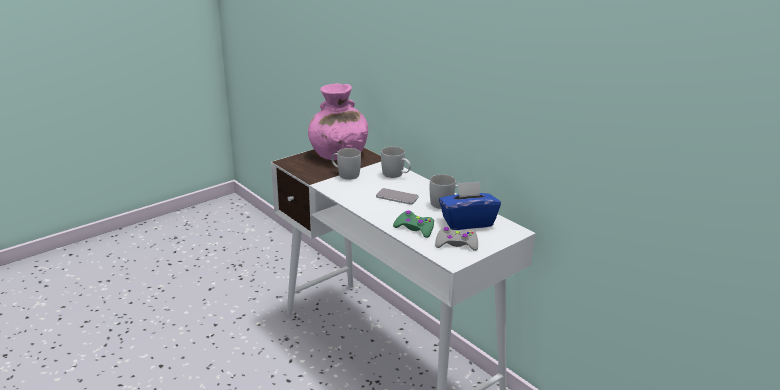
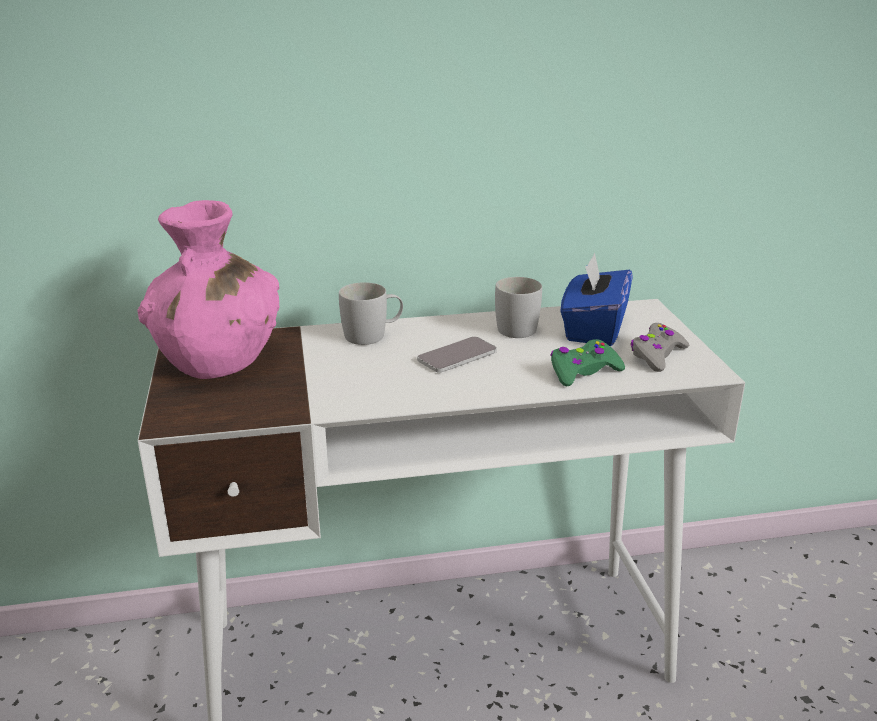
camera: 60 degrees left, 0 degrees up
white mug [331,148,361,180] -> none

